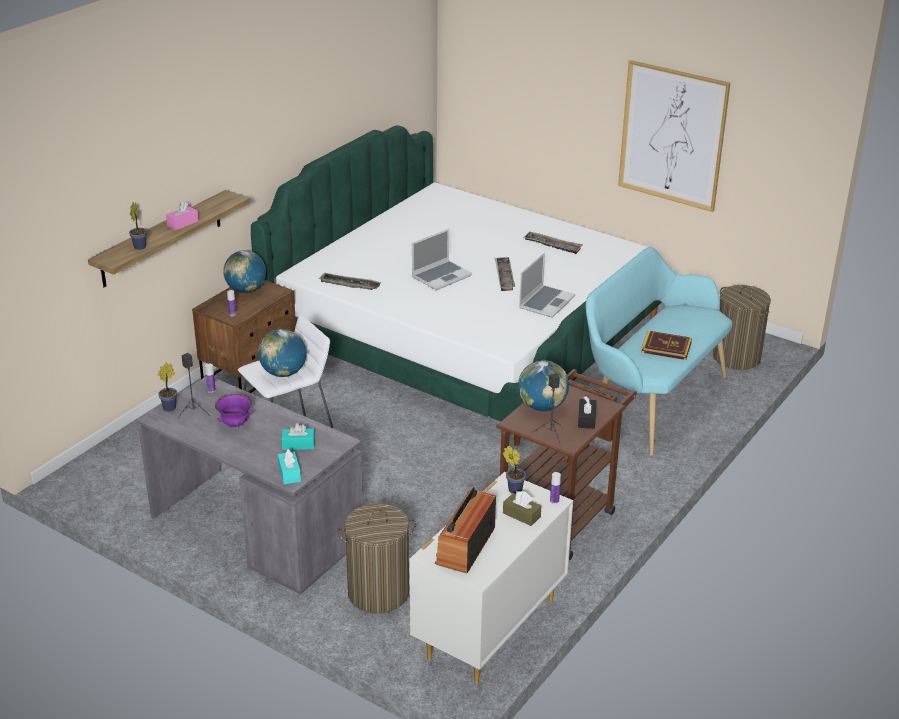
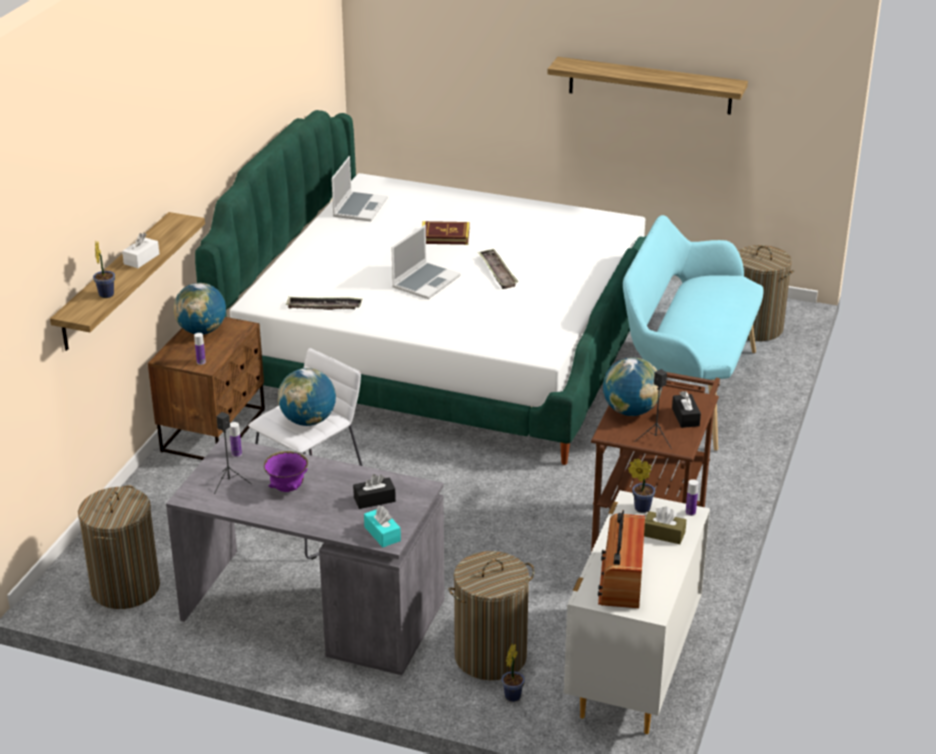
camera: 15 degrees left, 0 degrees up
potted plant [158,362,177,412] -> potted plant moved to [502,643,525,702]
pink tissue box [166,202,199,230] -> white tissue box [122,233,159,268]
turquoise tissue box [281,423,315,450] -> black tissue box [353,474,396,509]
laptop [519,253,575,318] -> laptop moved to [331,156,388,221]
tray [524,232,583,254] -> none
picture [618,60,730,212] -> shelf [547,57,748,115]
book [641,331,692,360] -> book moved to [422,221,469,245]
none -> laundry basket [78,485,160,609]

